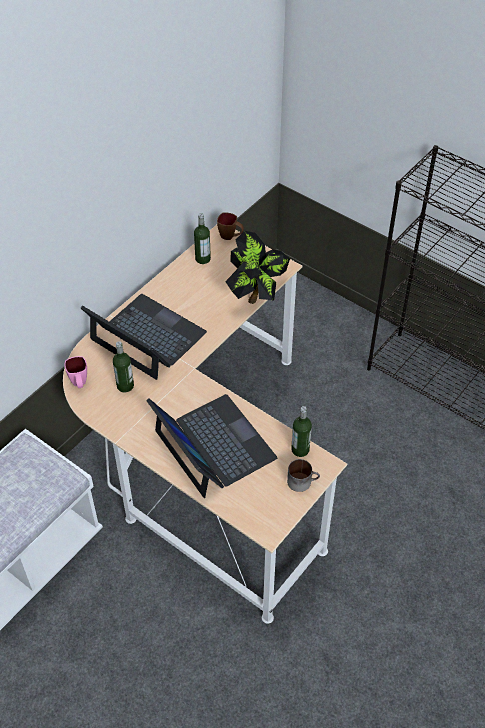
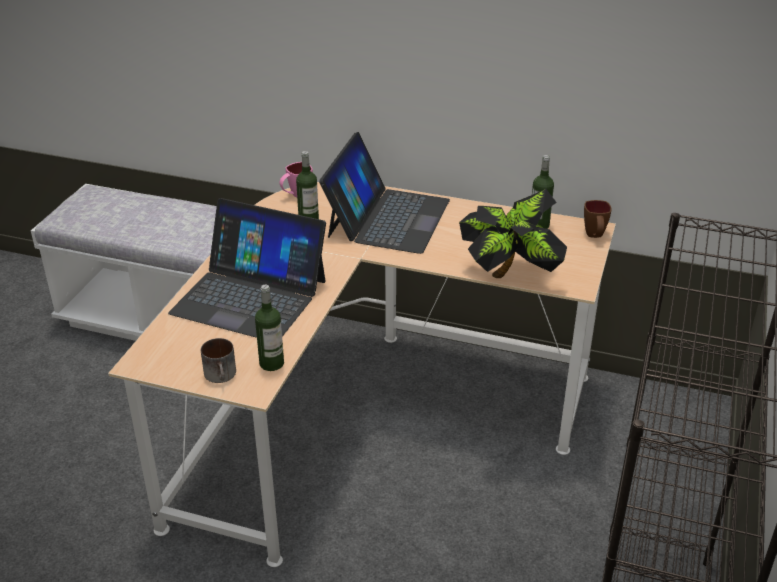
camera: 70 degrees right, 15 degrees down
laptop [146,394,277,498] -> laptop turned 75 degrees clockwise [168,198,326,338]

